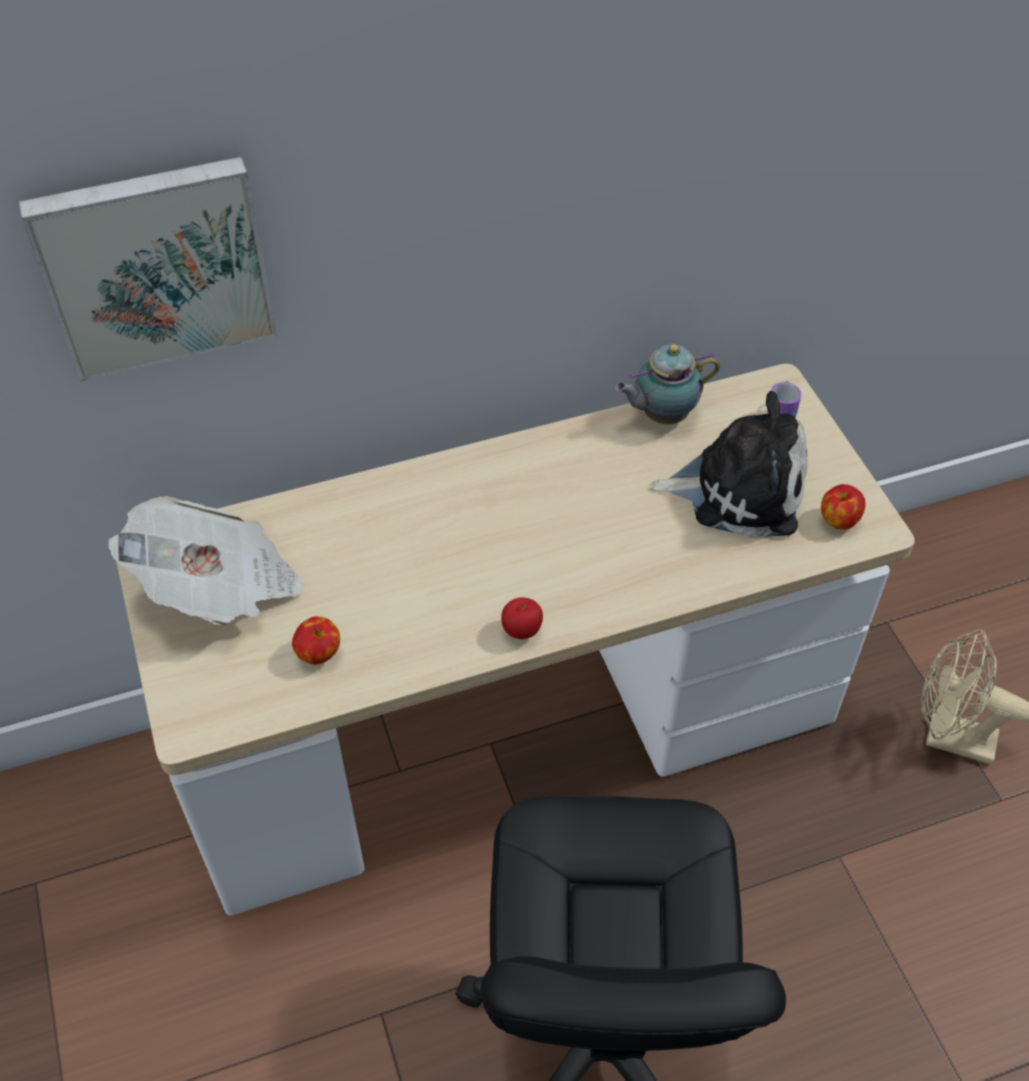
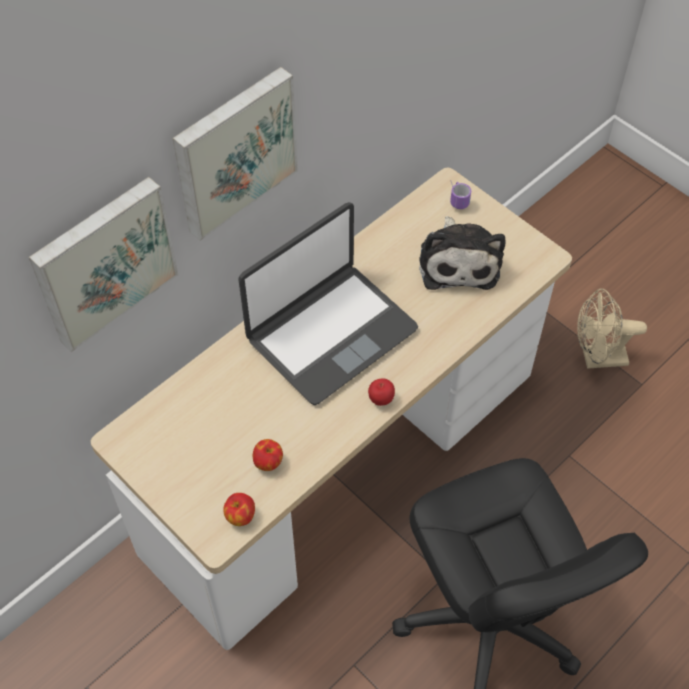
camera: 25 degrees left, 5 degrees up
newspaper [108,496,305,625] -> none
teapot [615,344,720,424] -> none
plush toy [649,391,807,538] -> plush toy turned 105 degrees clockwise [419,216,505,290]
apple [821,484,866,530] -> apple moved to [223,493,255,526]
none -> picture [172,67,298,241]
none -> laptop [238,202,418,405]

